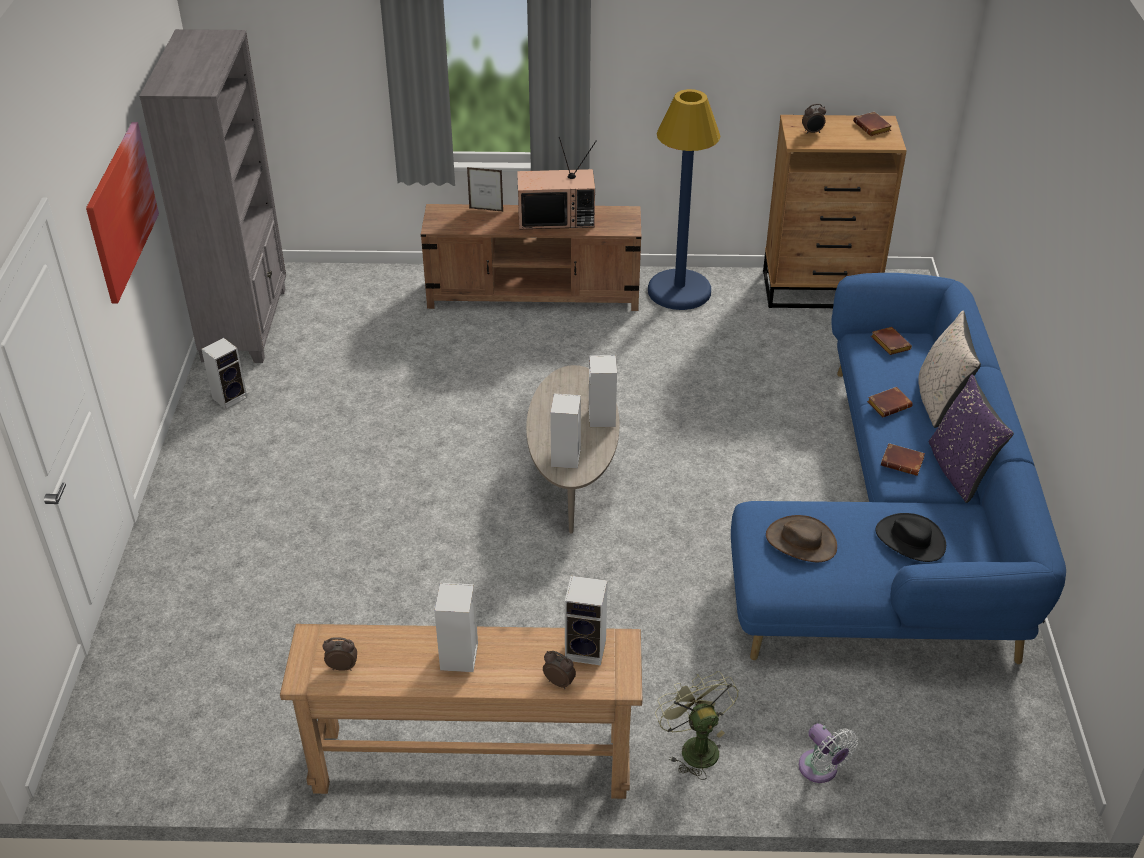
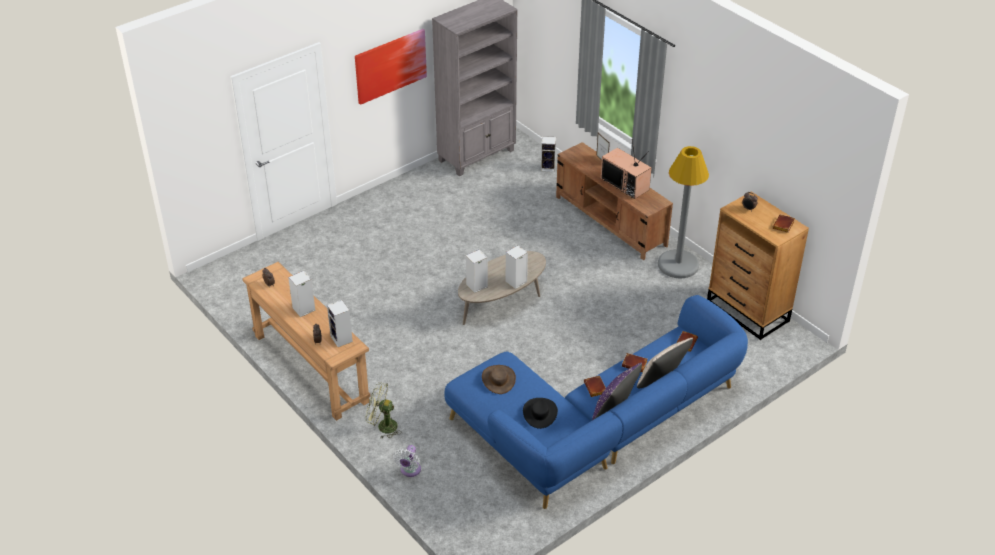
camera: 50 degrees right, 0 degrees up
speaker [201,338,247,409] -> speaker moved to [541,136,556,172]
blue floor lamp [648,89,721,310] -> grey floor lamp [658,146,709,278]
green fan [655,671,739,780] -> green fan turned 105 degrees counterclockwise [365,382,401,439]

